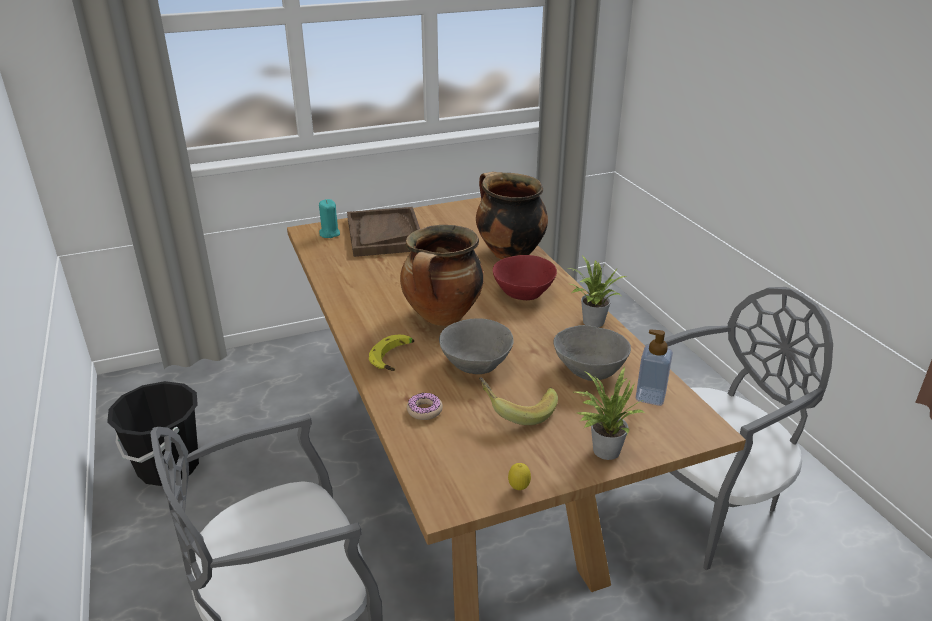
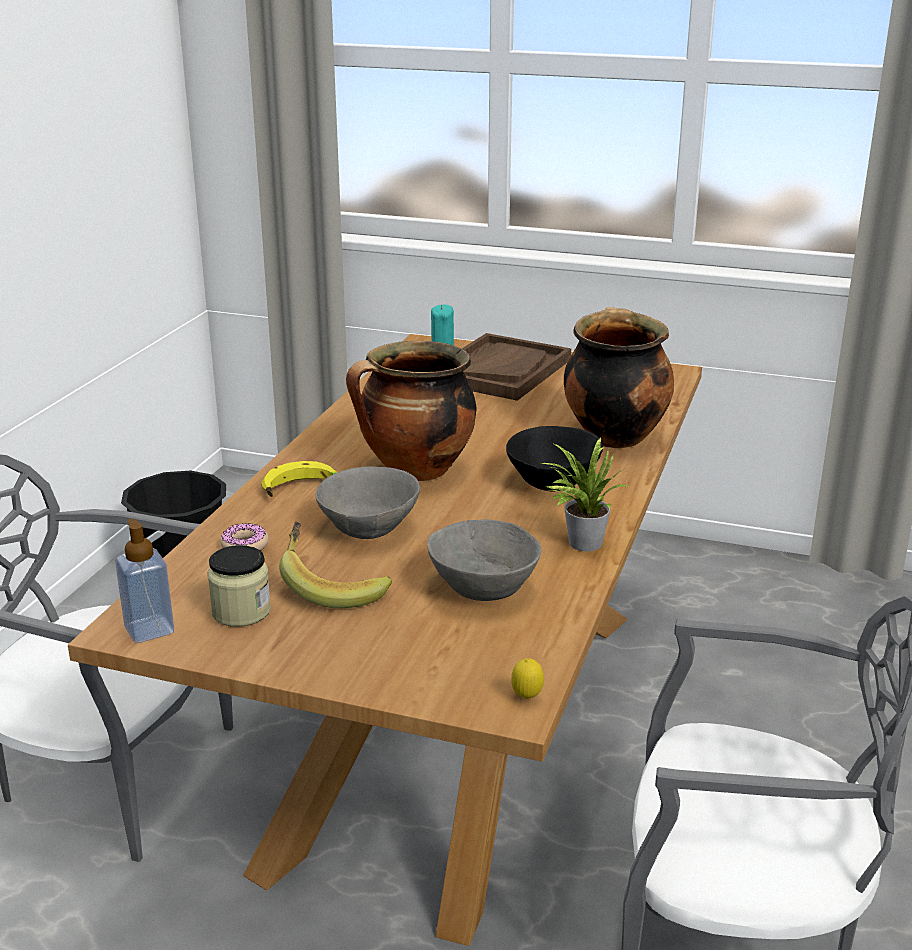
camera: 40 degrees right, 5 degrees down
red bowl [493,255,557,300] -> black bowl [506,426,603,492]
lemon [508,463,531,490] -> lemon moved to [511,658,544,699]
potted plant [574,367,645,460] -> none
soap dispenser [636,329,673,406] -> soap dispenser moved to [115,518,174,643]
none -> jar [207,545,271,627]

